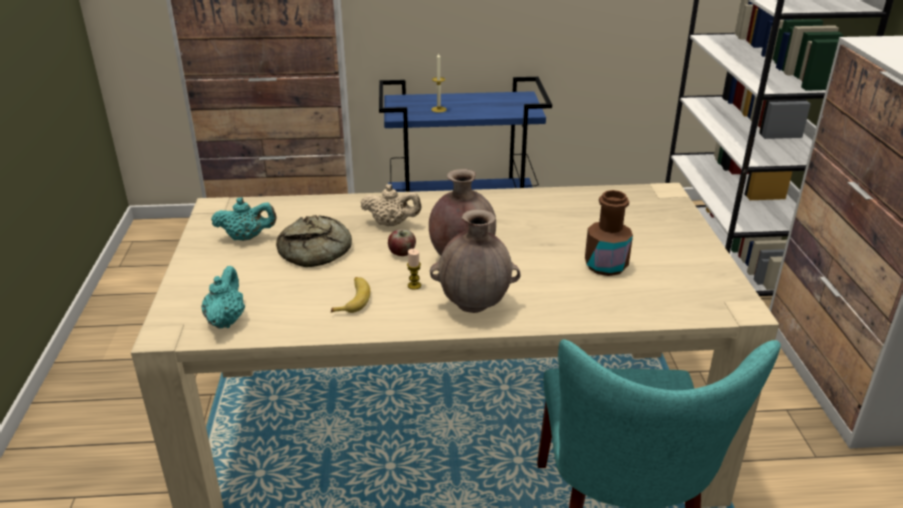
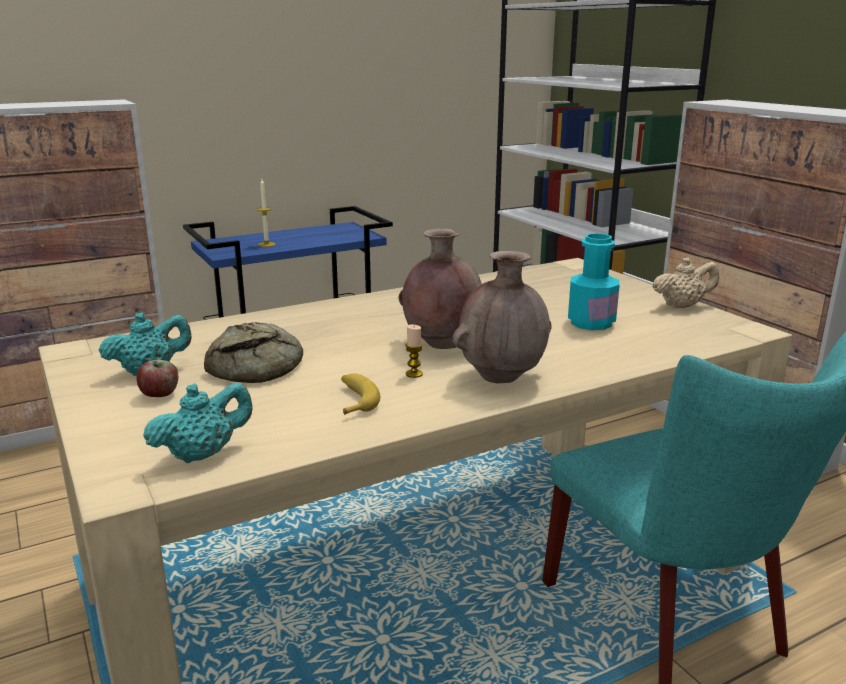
camera: 25 degrees left, 10 degrees down
turquoise teapot [201,266,245,329] -> turquoise teapot turned 75 degrees clockwise [143,383,253,463]
beige teapot [361,184,421,226] -> beige teapot moved to [653,257,719,308]
apple [388,229,416,256] -> apple moved to [136,360,178,397]
brown bottle [585,190,633,276] -> turquoise bottle [568,233,620,330]

